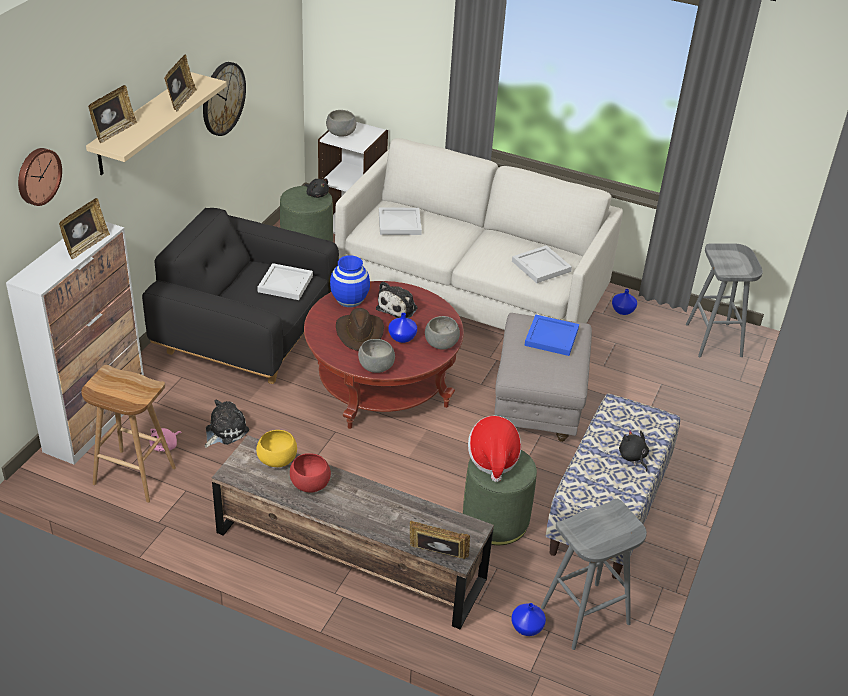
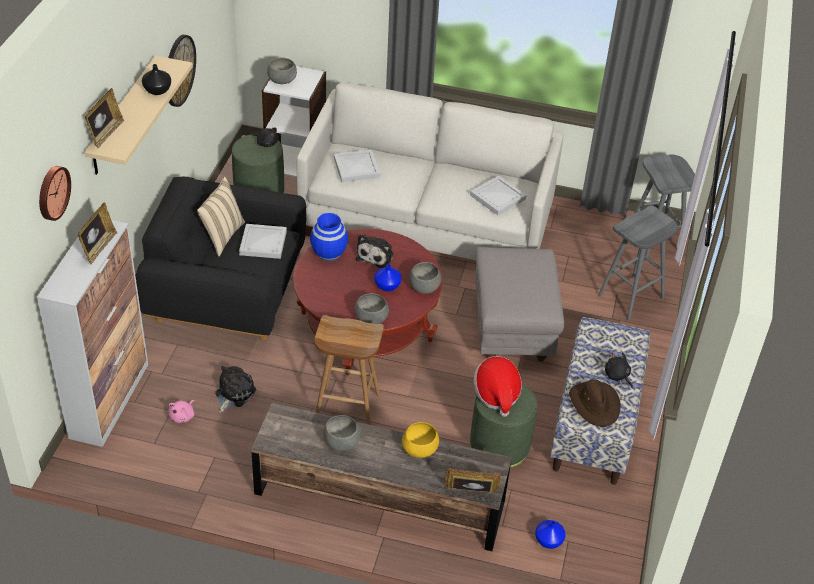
camera: 10 degrees left, 5 degrees up
brown stool [81,365,176,503] -> brown stool moved to [314,315,384,425]
picture frame [164,54,197,112] -> black vase [142,64,171,95]
yellow bowl [256,430,297,467] -> yellow bowl moved to [402,422,439,458]
red bowl [290,453,331,493] -> grey bowl [323,415,361,451]
brown hat [336,308,384,351] -> brown hat moved to [569,379,621,427]
blue tray [524,314,579,356] -> none
grey stool [541,499,647,650] -> grey stool moved to [598,205,678,320]
blue vase [612,289,637,315] -> none
none -> beige pillow [197,177,245,257]

